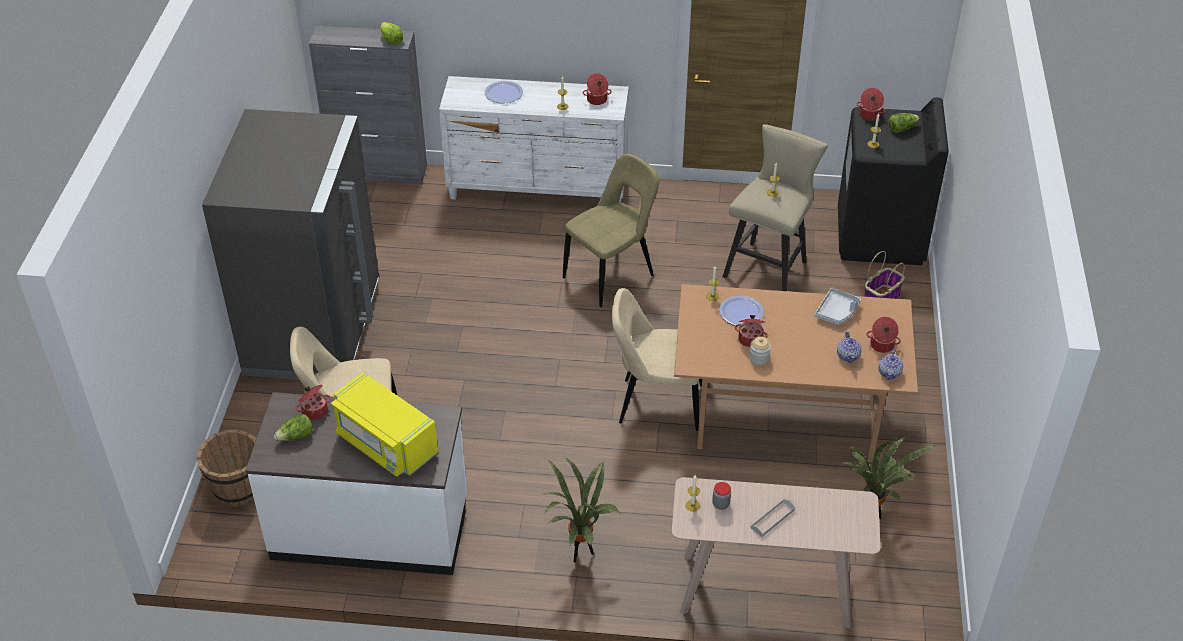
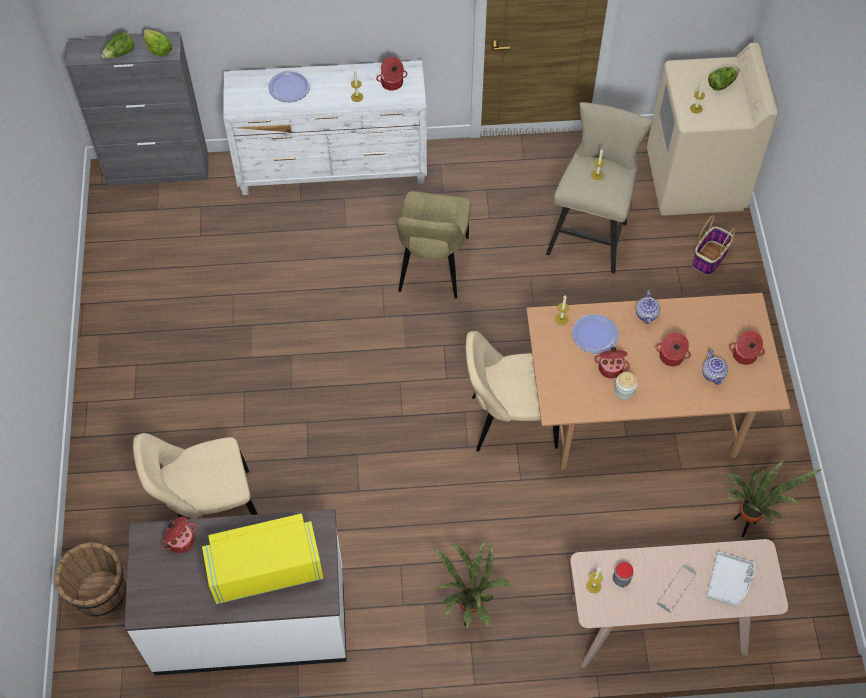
camera: 10 degrees left, 15 degrees up
grey fridge [202,109,379,380] -> none
lettuce [274,414,313,441] -> lettuce moved to [101,32,135,58]
yellow microwave [331,372,438,477] -> yellow microwave turned 135 degrees clockwise [202,513,323,605]
beige chair [563,154,660,307] -> beige chair turned 150 degrees clockwise [396,191,471,298]
grey tray [815,288,861,325] -> grey tray moved to [707,552,755,607]
black washing machine [838,98,949,265] -> beige washing machine [647,42,778,216]
cooking pot [857,88,886,121] -> cooking pot moved to [656,332,691,366]
teapot [878,348,903,380] -> teapot moved to [636,290,660,324]

